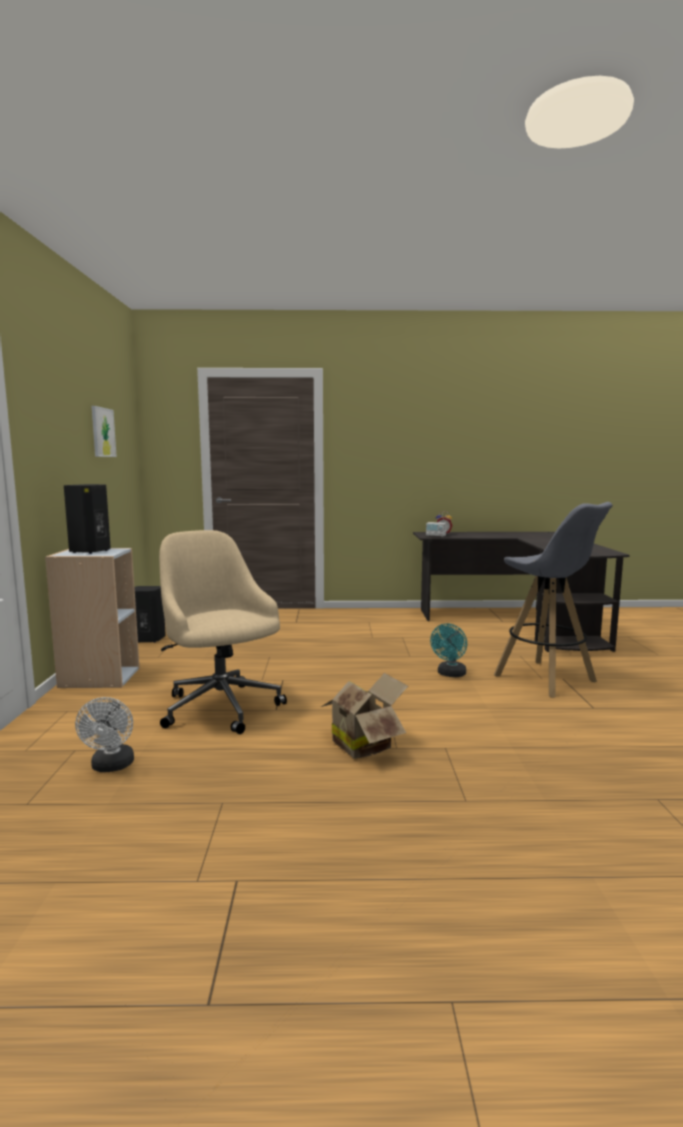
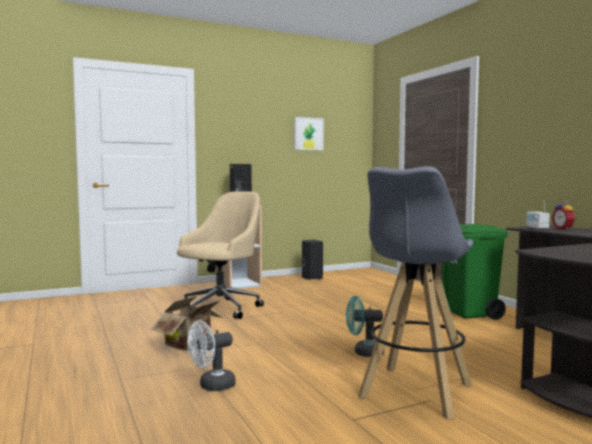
camera: 65 degrees right, 5 degrees down
white fan [75,697,134,772] -> white fan moved to [188,321,236,391]
none -> green trash can [442,224,510,320]

